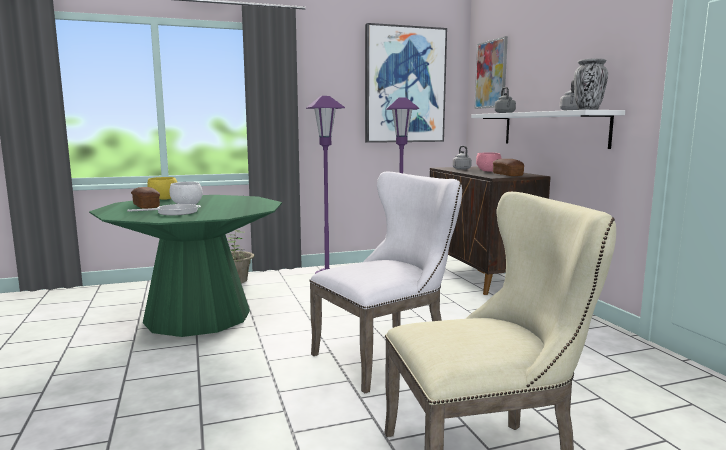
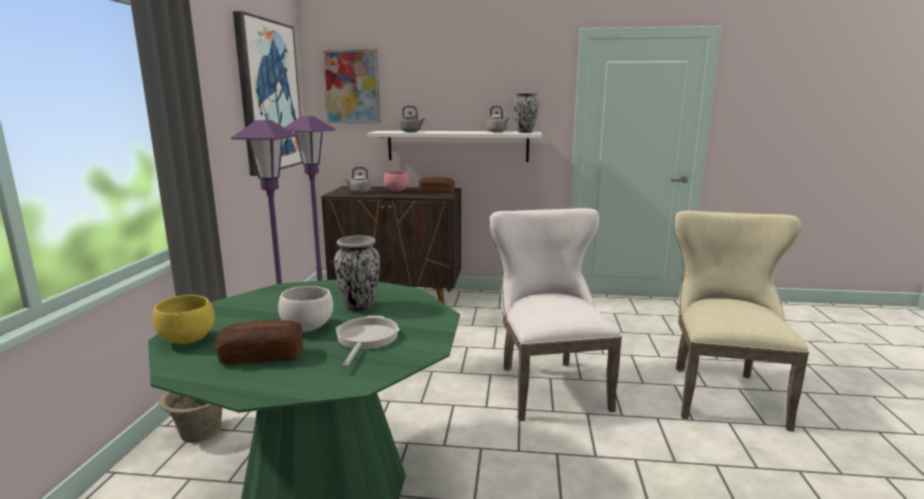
camera: 65 degrees left, 5 degrees up
none -> vase [334,235,380,312]

